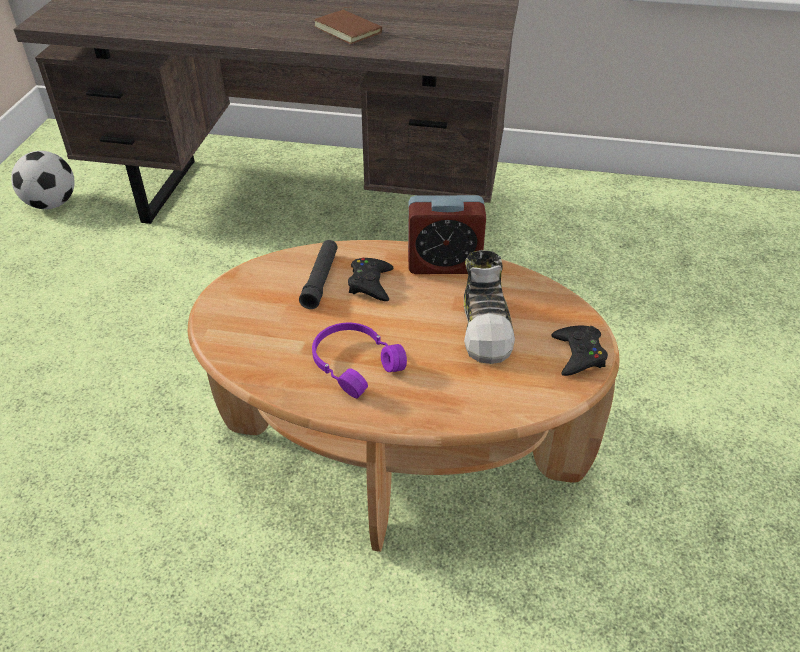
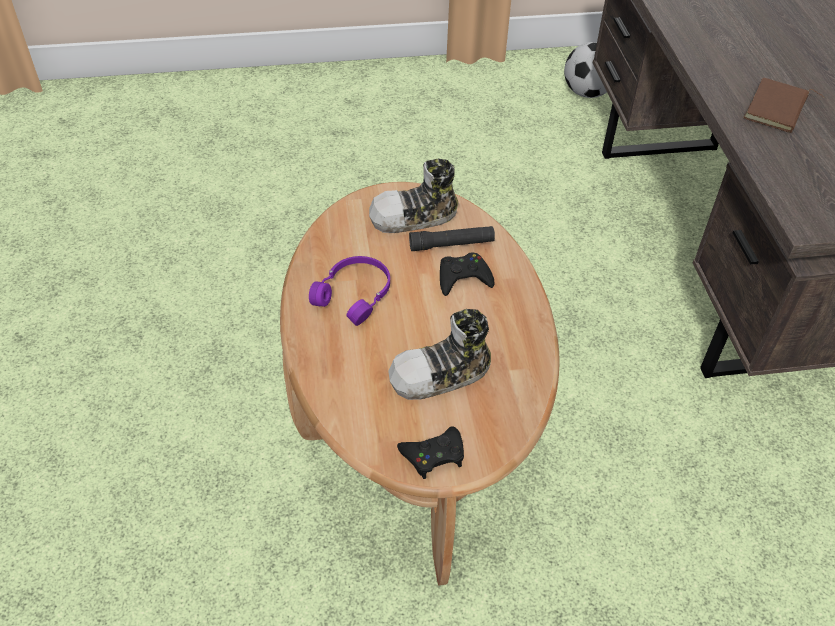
camera: 70 degrees right, 5 degrees up
alarm clock [408,195,486,274] -> none
none -> shoe [369,159,459,233]

